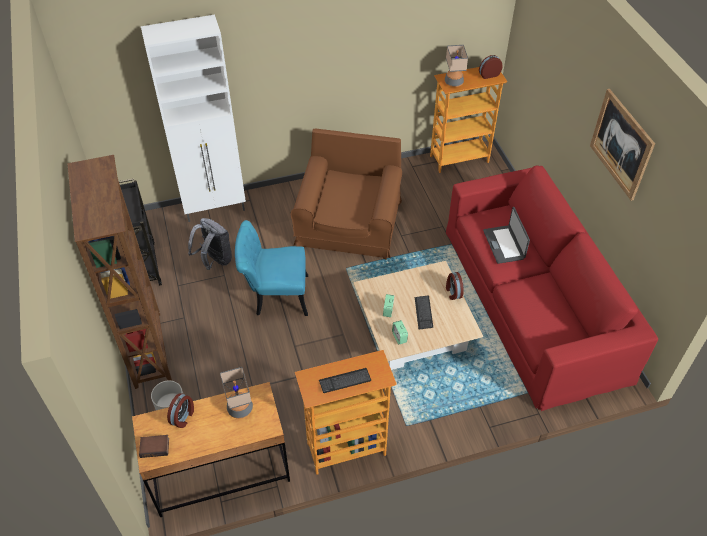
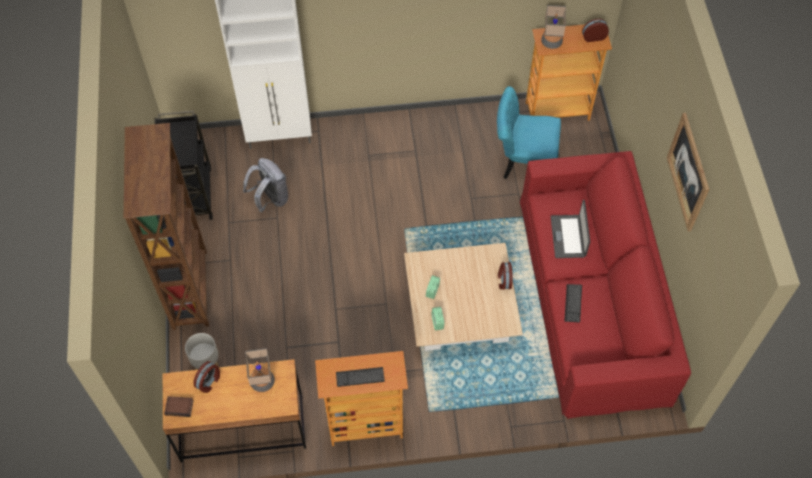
camera: 10 degrees right, 10 degrees up
turquoise chair [235,220,308,316] -> turquoise chair moved to [497,86,561,179]
brown armchair [290,128,402,260] -> none
keyboard [415,296,433,330] -> keyboard moved to [564,284,582,322]

